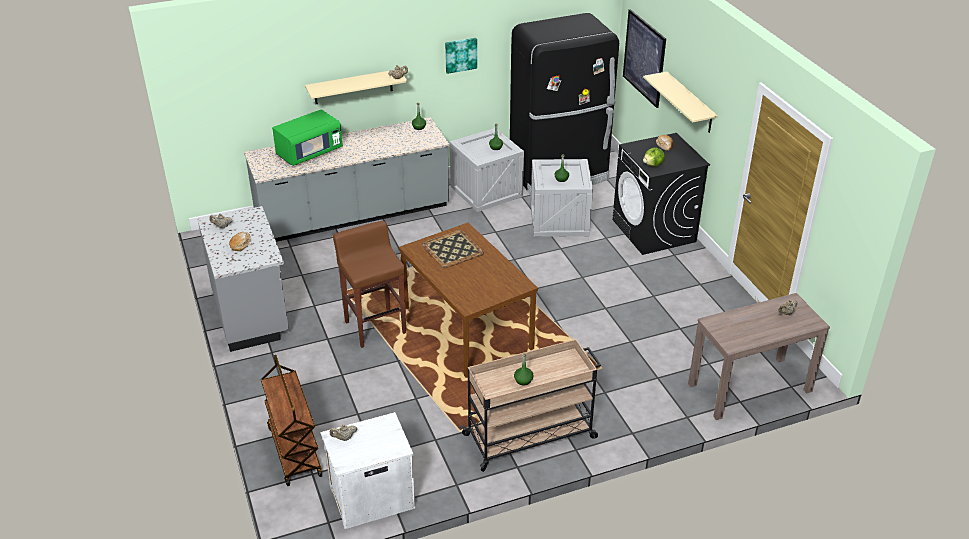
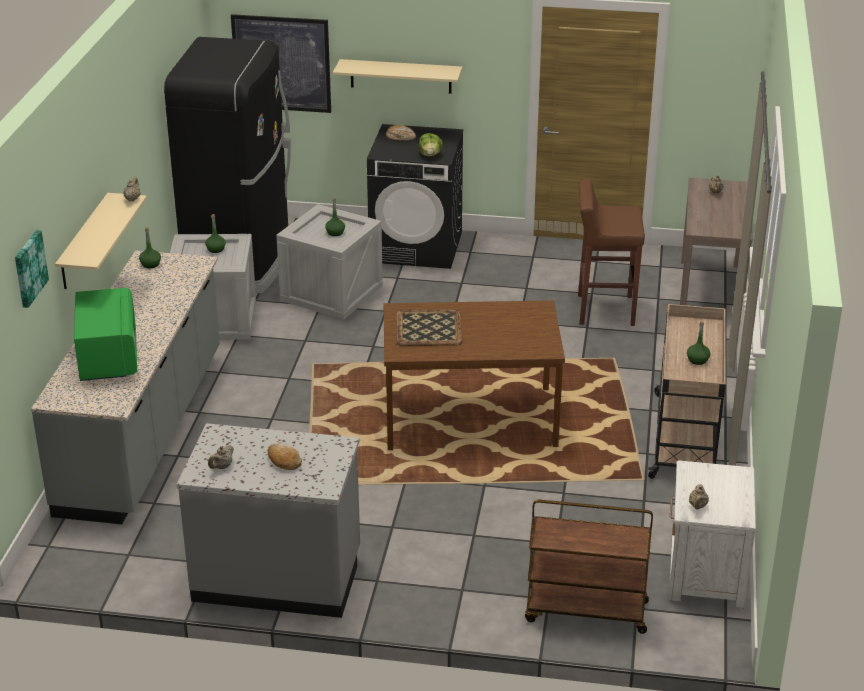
camera: 60 degrees left, 5 degrees down
brown stool [333,221,406,348] -> brown stool moved to [578,179,645,326]
picture [445,38,477,74] -> picture moved to [15,230,49,308]

